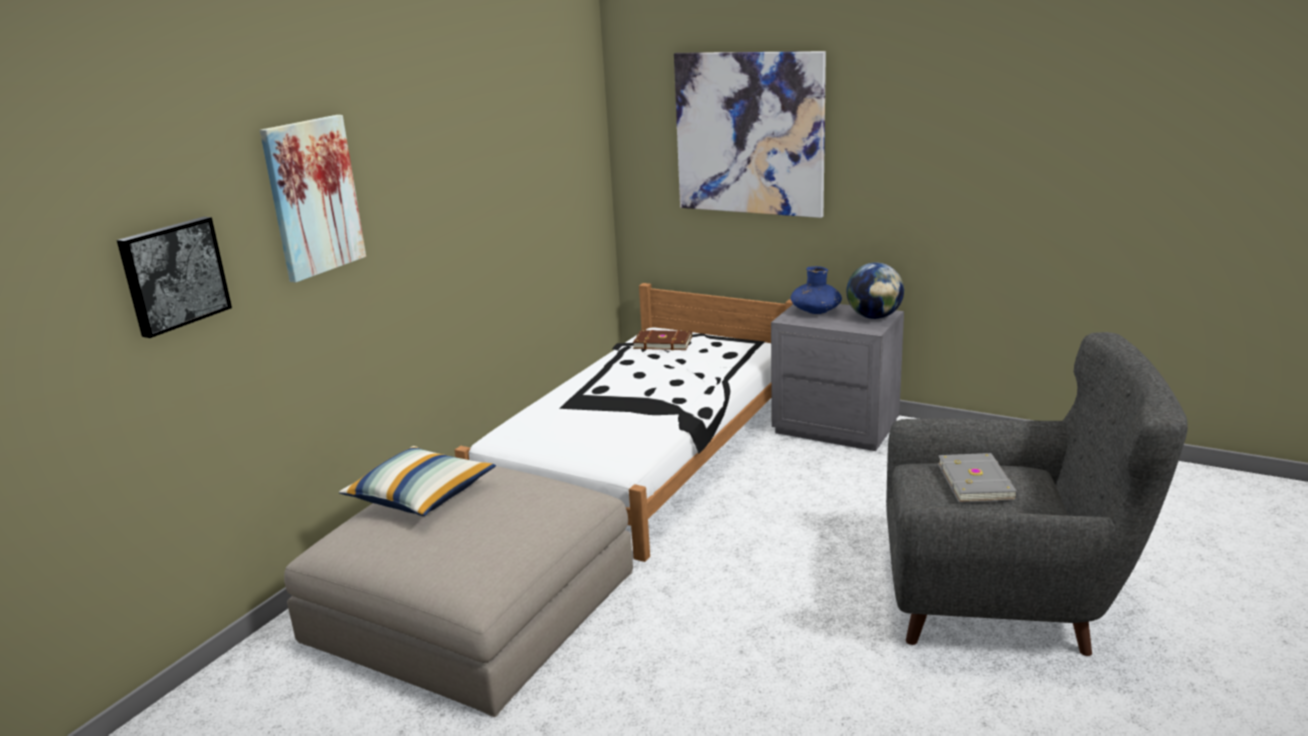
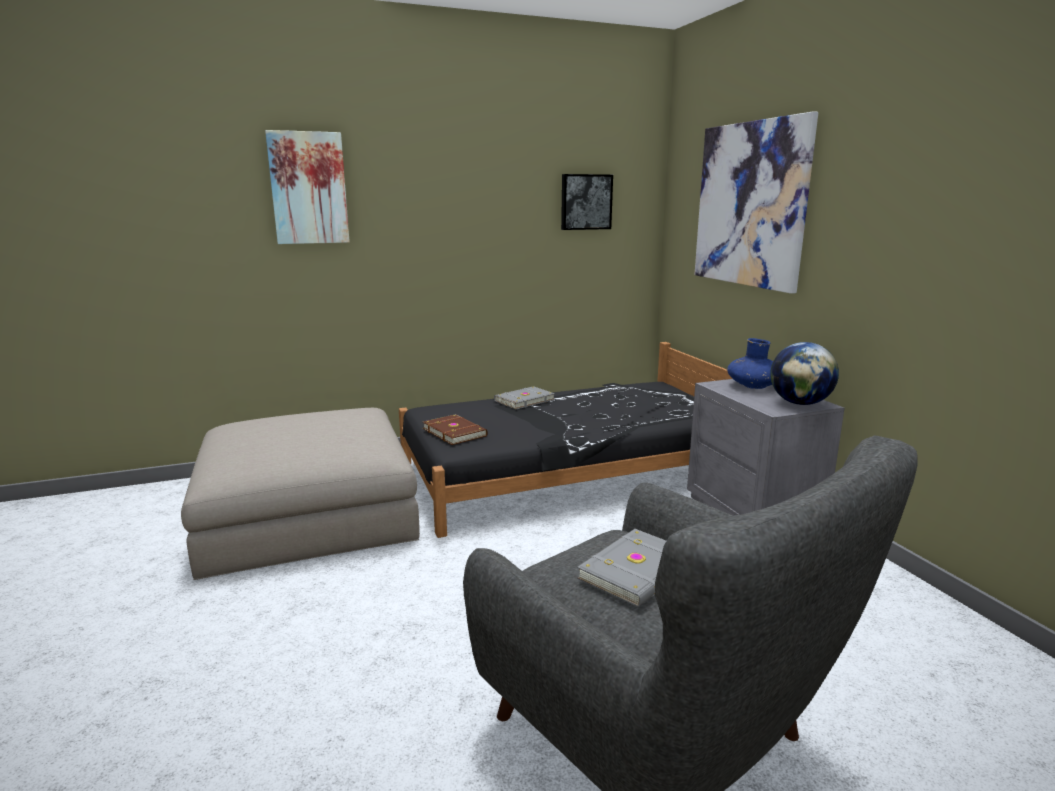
camera: 40 degrees right, 5 degrees down
picture [117,217,232,338] -> picture moved to [561,174,613,230]
pillow [339,446,496,516] -> none
white bed [454,283,793,562] -> black bed [399,342,732,538]
brown book [633,330,692,350] -> brown book moved to [423,414,488,445]
none -> grey book [494,386,555,409]

